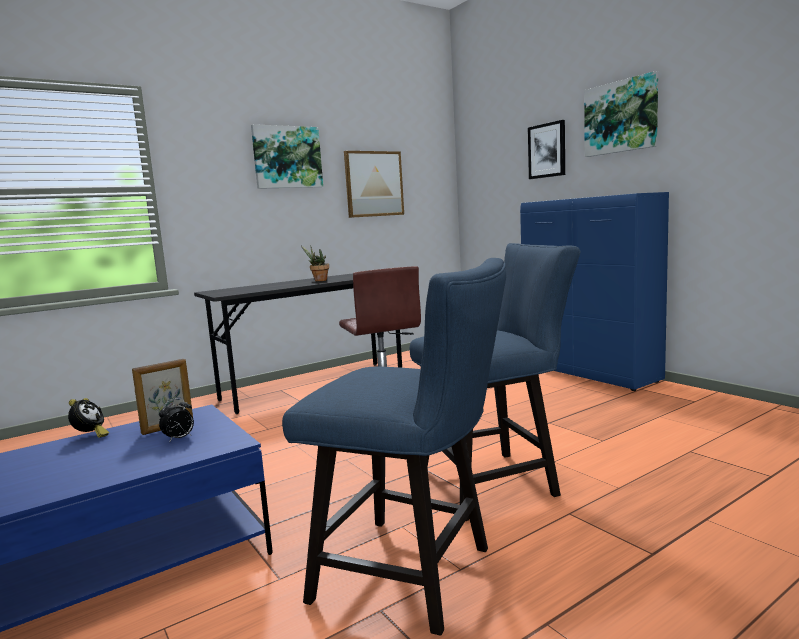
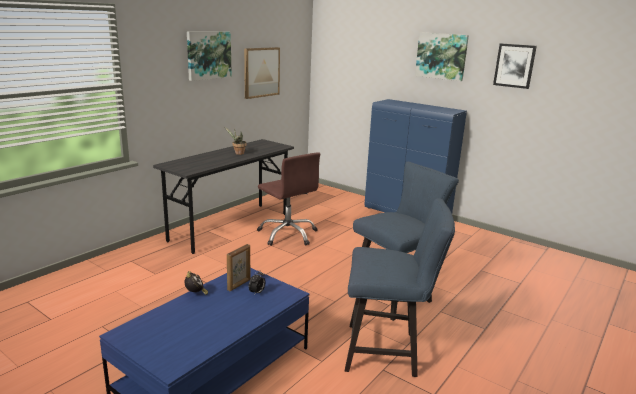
camera: 20 degrees left, 10 degrees up
picture [528,120,565,179] -> picture moved to [493,43,537,89]

